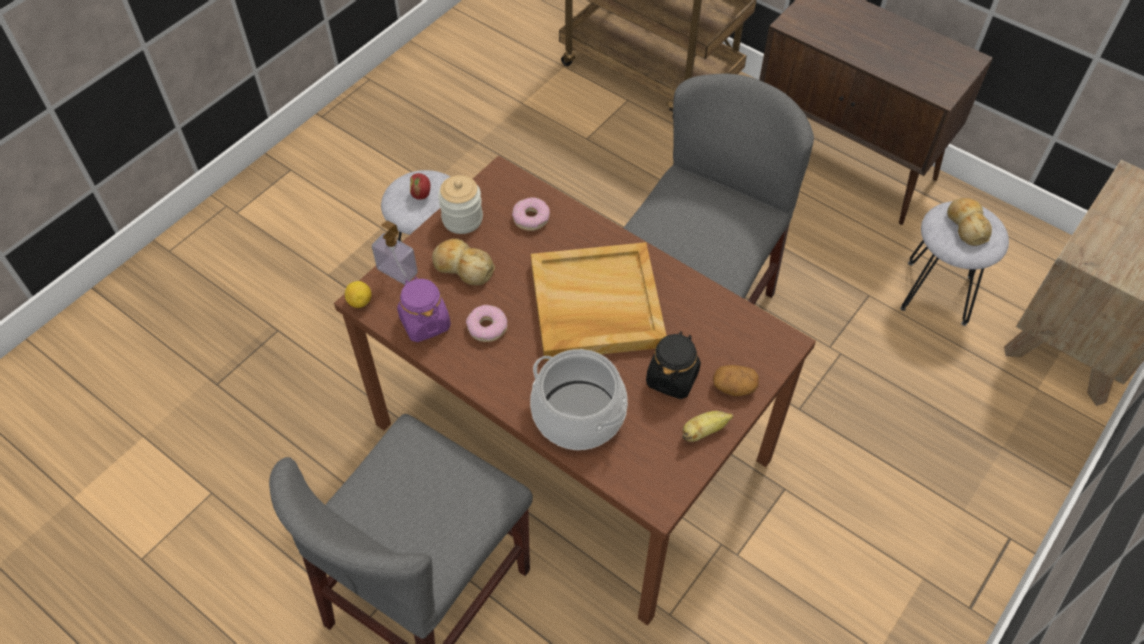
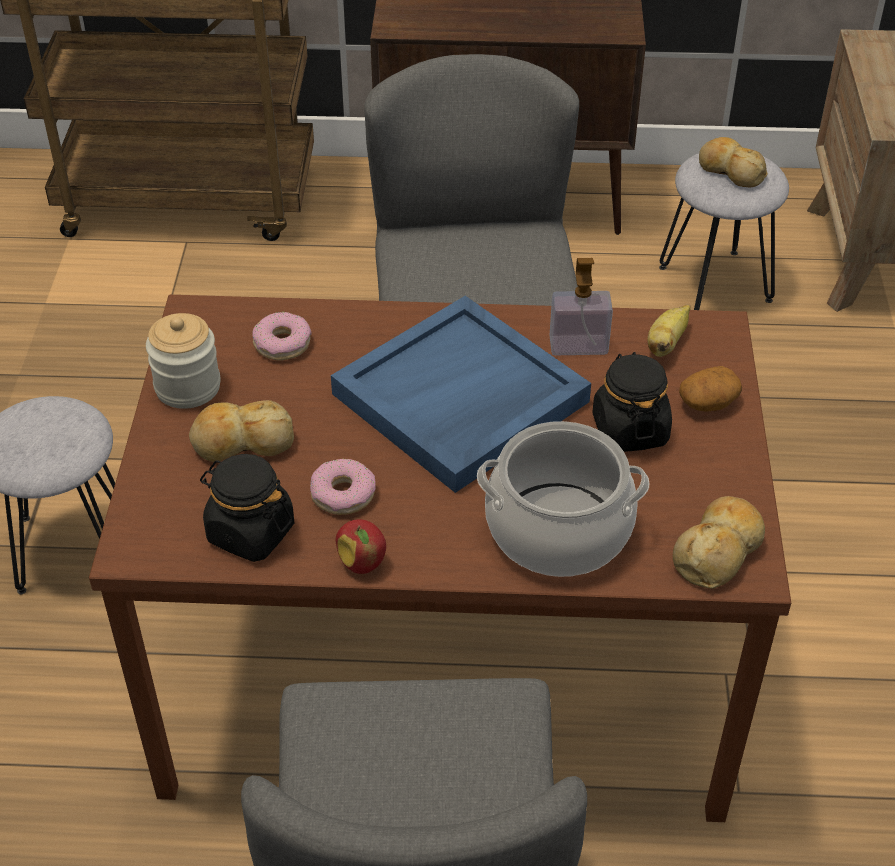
camera: 35 degrees left, 10 degrees down
lemon [345,281,372,308] -> none
soap dispenser [372,221,418,285] -> soap dispenser moved to [550,258,613,355]
purple jar [397,276,451,342] -> black jar [200,454,294,562]
apple [410,173,430,200] -> apple moved to [335,519,386,574]
beige tray [531,242,667,361] -> blue tray [331,296,591,493]
banana [682,411,733,442] -> banana moved to [647,304,691,357]
none -> bread [673,496,765,589]

